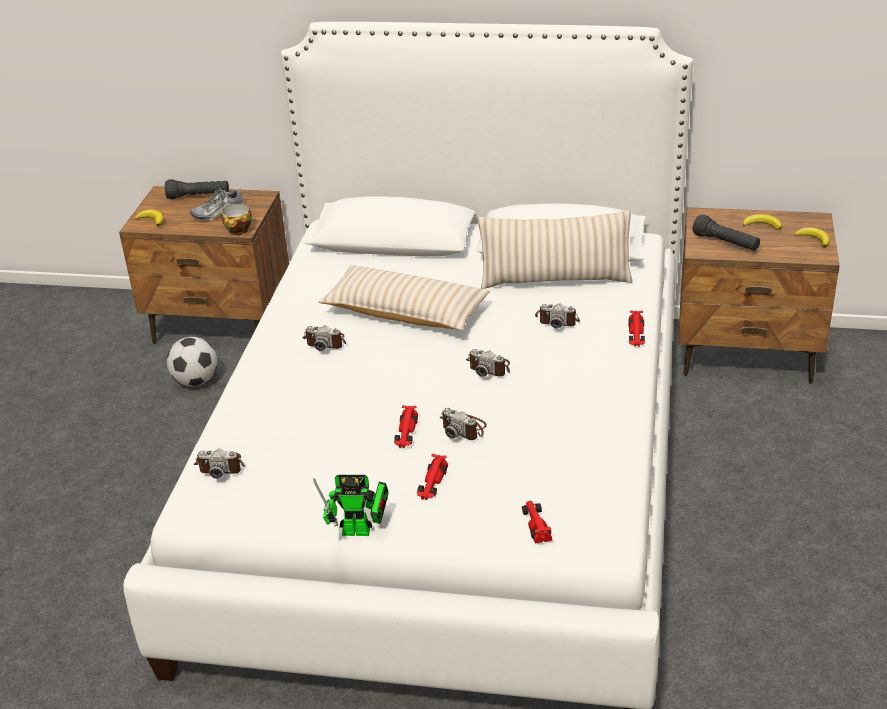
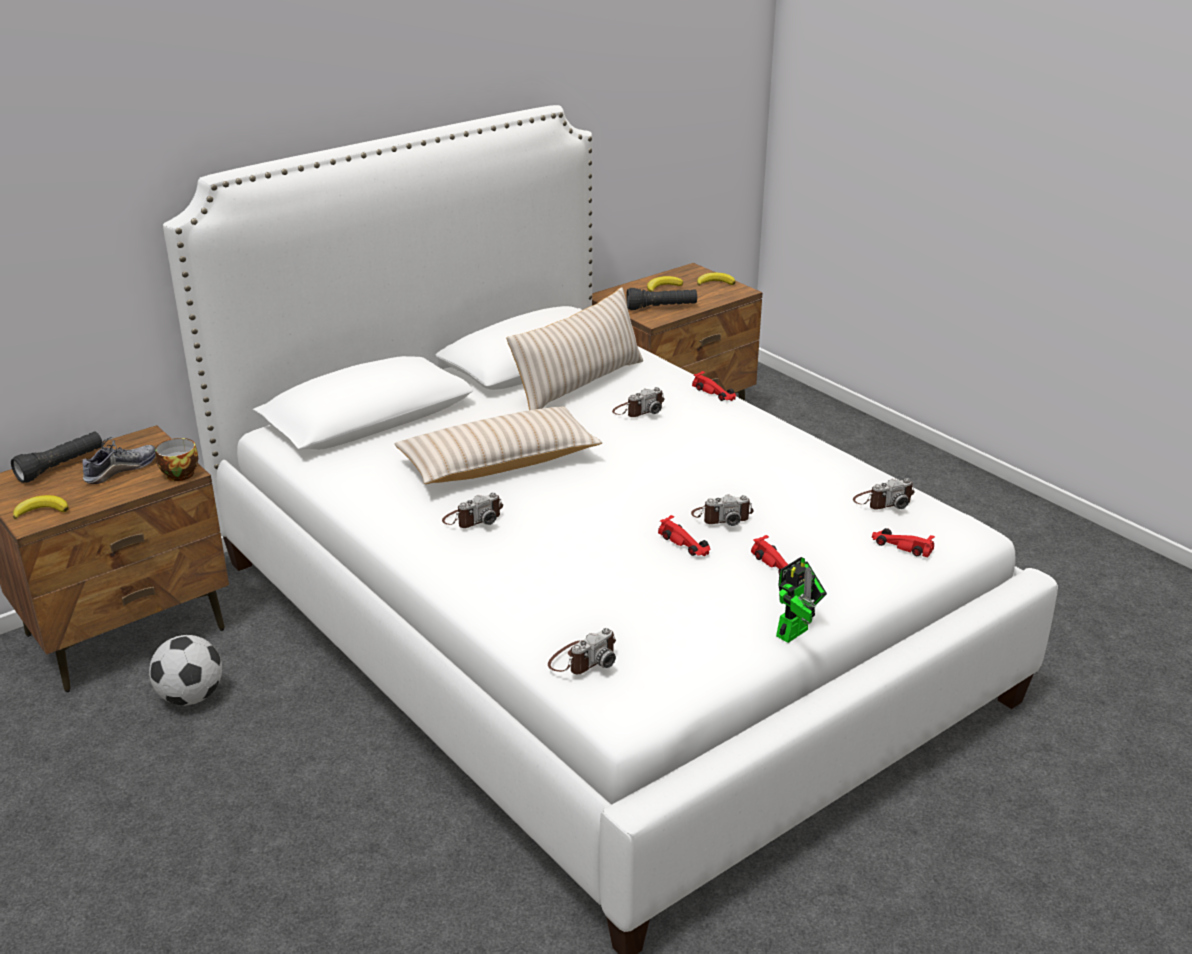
camera: 50 degrees left, 5 degrees down
shoe [190,186,244,221] -> shoe turned 150 degrees counterclockwise [80,437,156,484]
camera [466,349,510,377] -> camera moved to [853,478,915,510]

